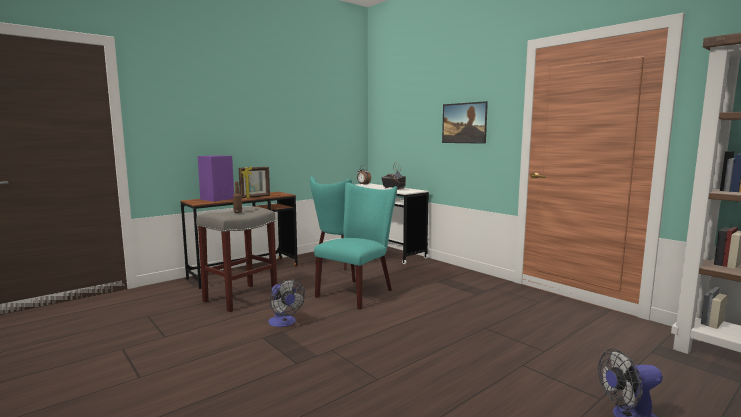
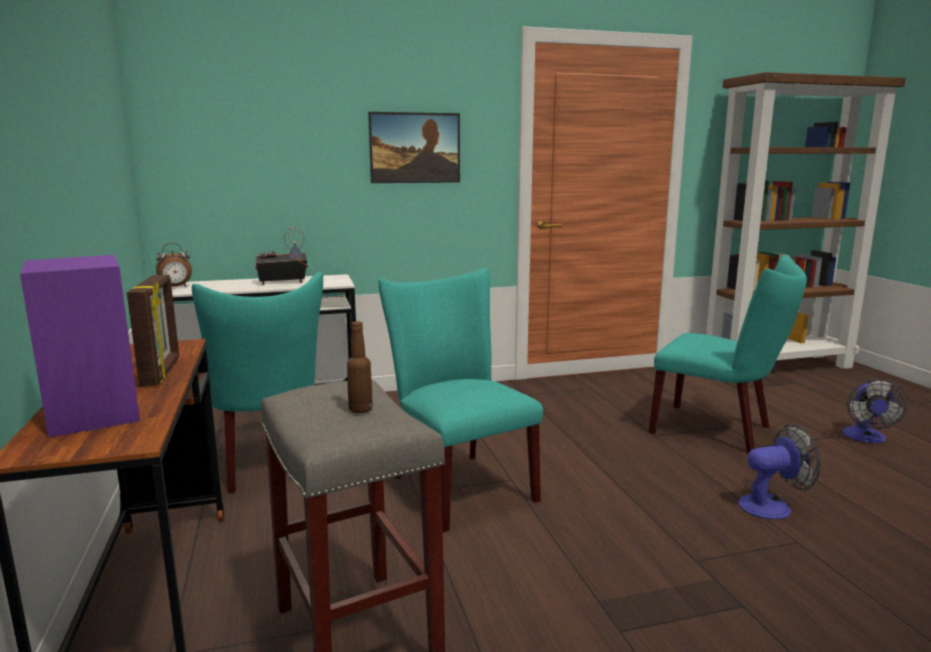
camera: 65 degrees left, 5 degrees up
fan [268,279,305,327] -> fan moved to [739,424,821,519]
none -> turquoise chair [649,255,807,453]

